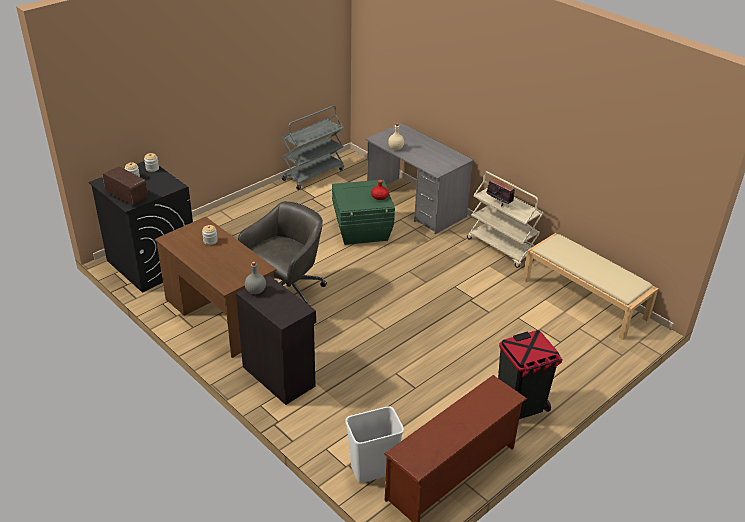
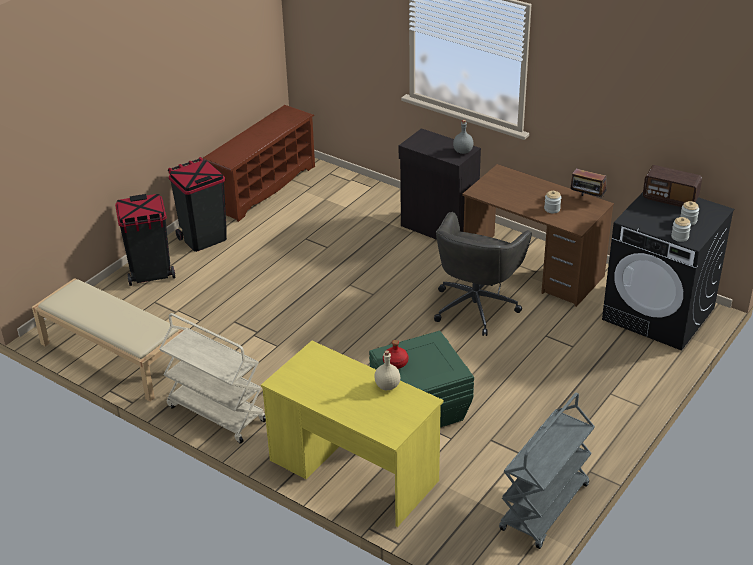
camera: 170 degrees right, 0 degrees up
white trash can [345,406,404,483] -> none
grey desk [366,123,474,234] -> yellow desk [261,341,444,527]
radio [486,178,515,206] -> radio moved to [570,167,607,197]
none -> black trash can [115,194,176,286]

